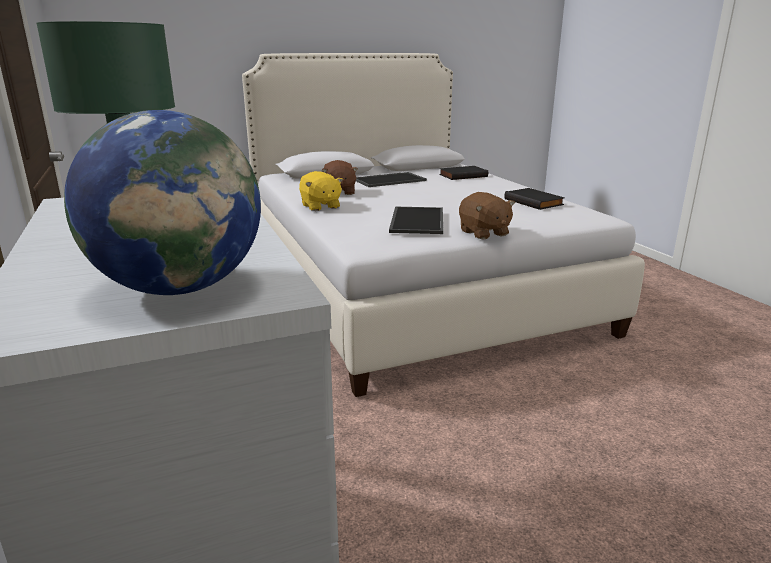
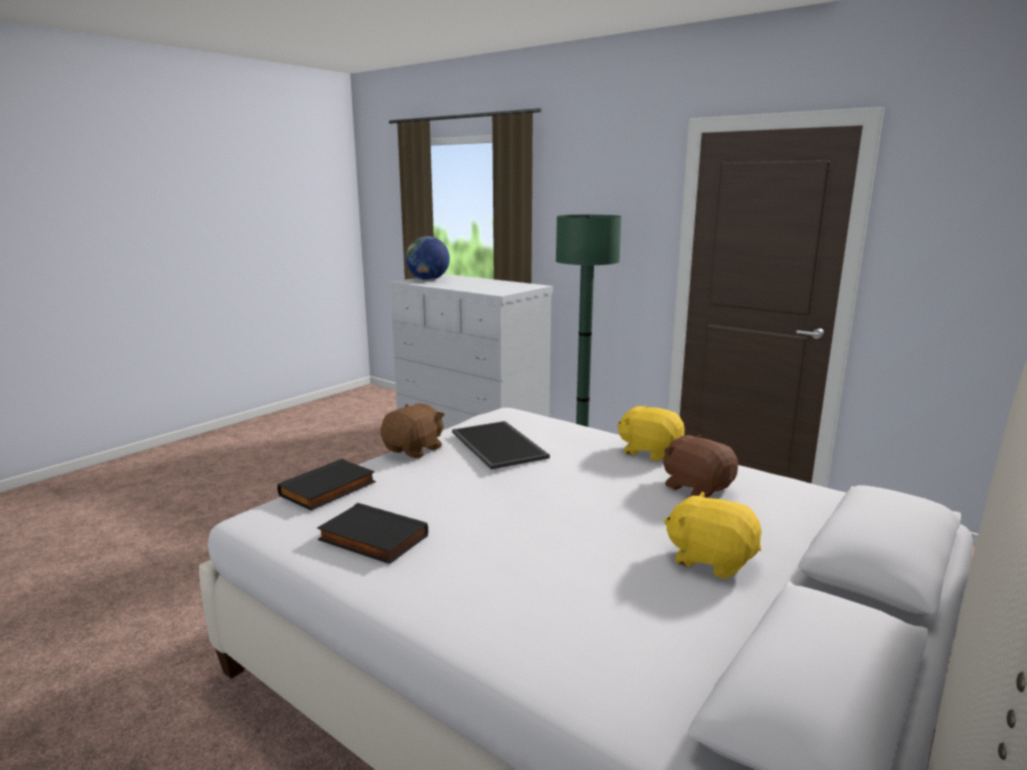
camera: 150 degrees right, 5 degrees down
tray [356,172,427,187] -> yellow plush toy [664,491,762,579]
black book [439,166,488,180] -> black book moved to [277,459,376,511]
brown plush toy [459,192,515,239] -> brown plush toy turned 90 degrees clockwise [380,403,444,458]

